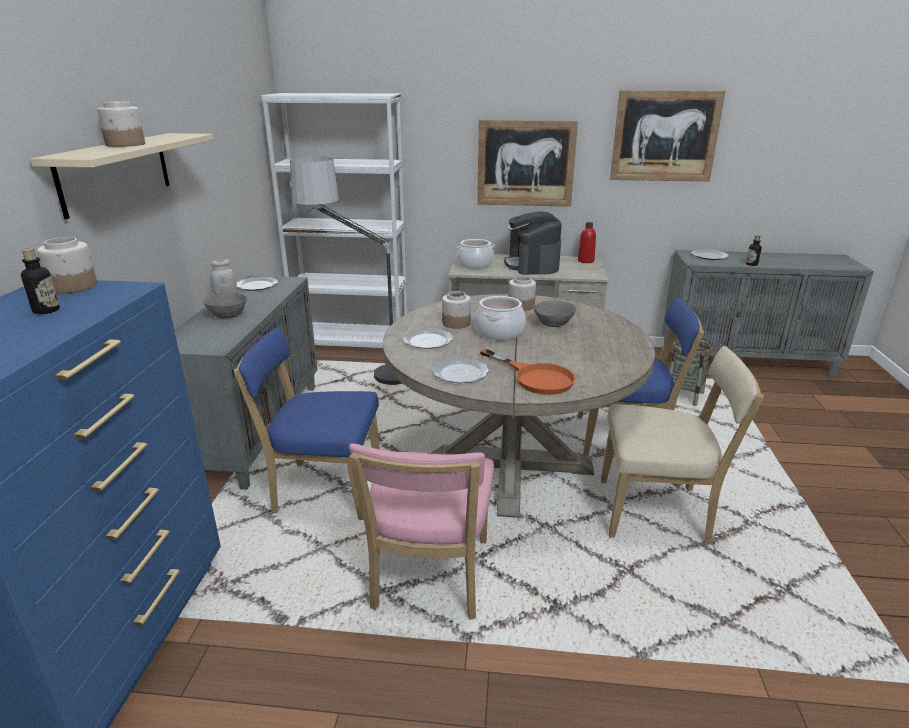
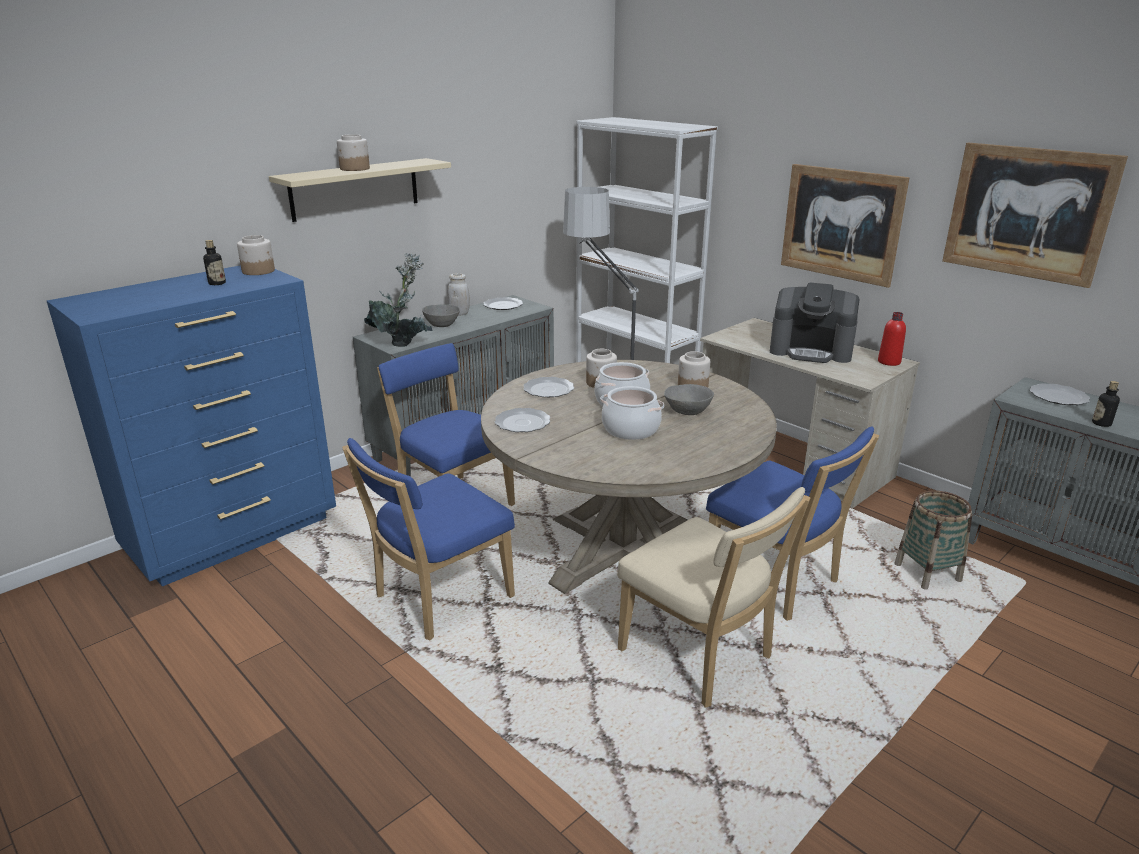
camera: 40 degrees right, 0 degrees up
pink chair [349,443,494,620] -> blue chair [342,438,515,640]
cooking pot [457,239,494,269] -> cooking pot moved to [600,386,664,440]
orange frying pan [480,349,576,395] -> none
coffee machine [504,211,561,275] -> coffee machine turned 105 degrees counterclockwise [770,283,859,363]
none -> potted plant [364,253,433,347]

